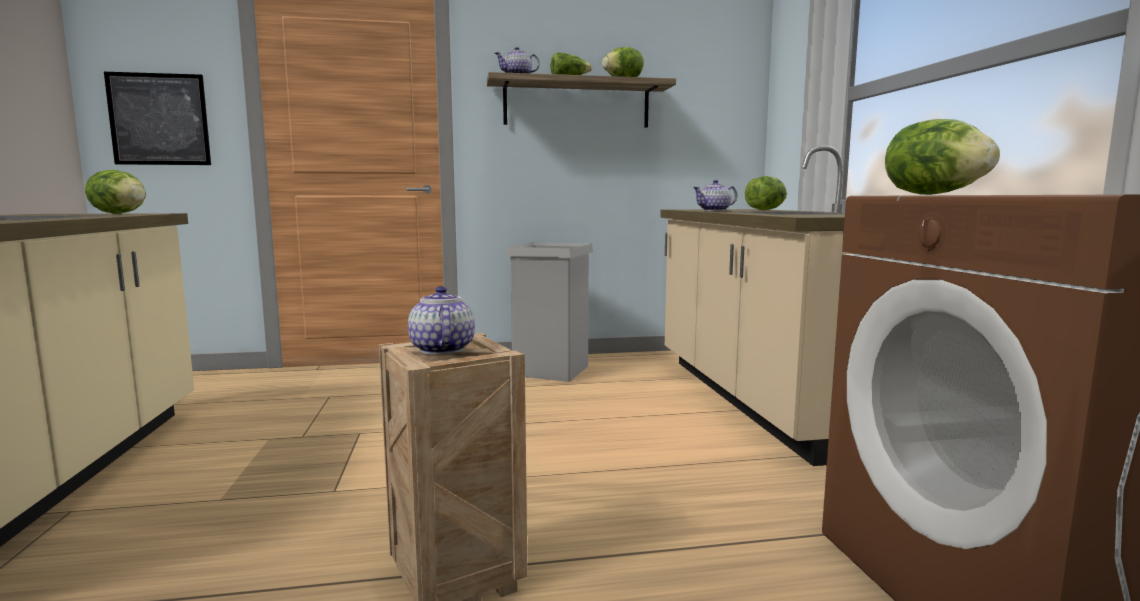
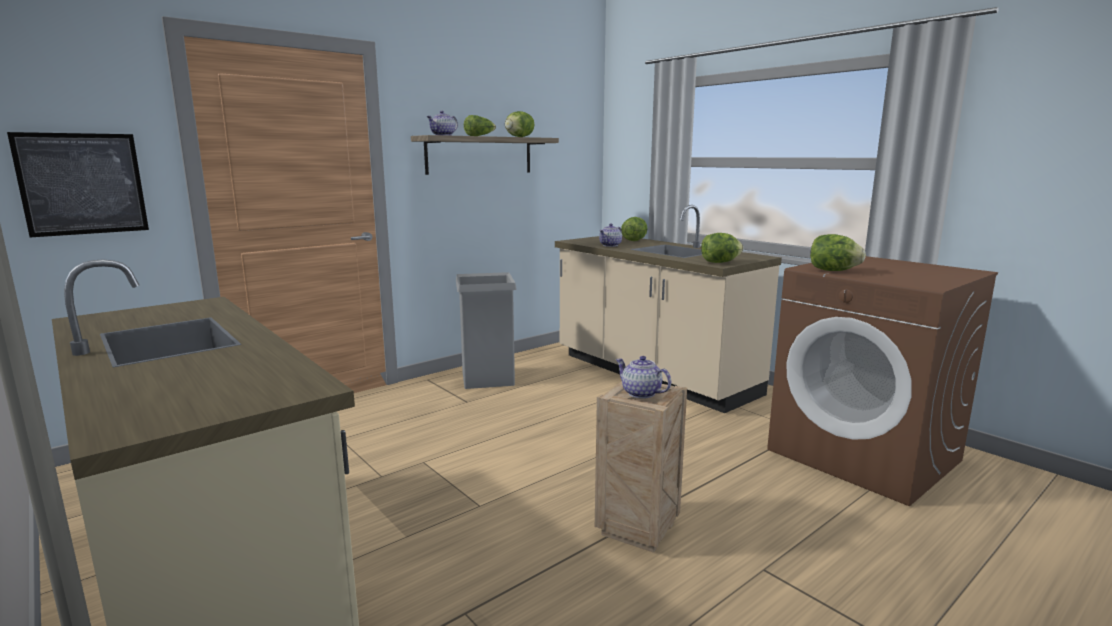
camera: 30 degrees left, 5 degrees up
lettuce [85,170,146,214] -> lettuce moved to [701,233,743,263]

